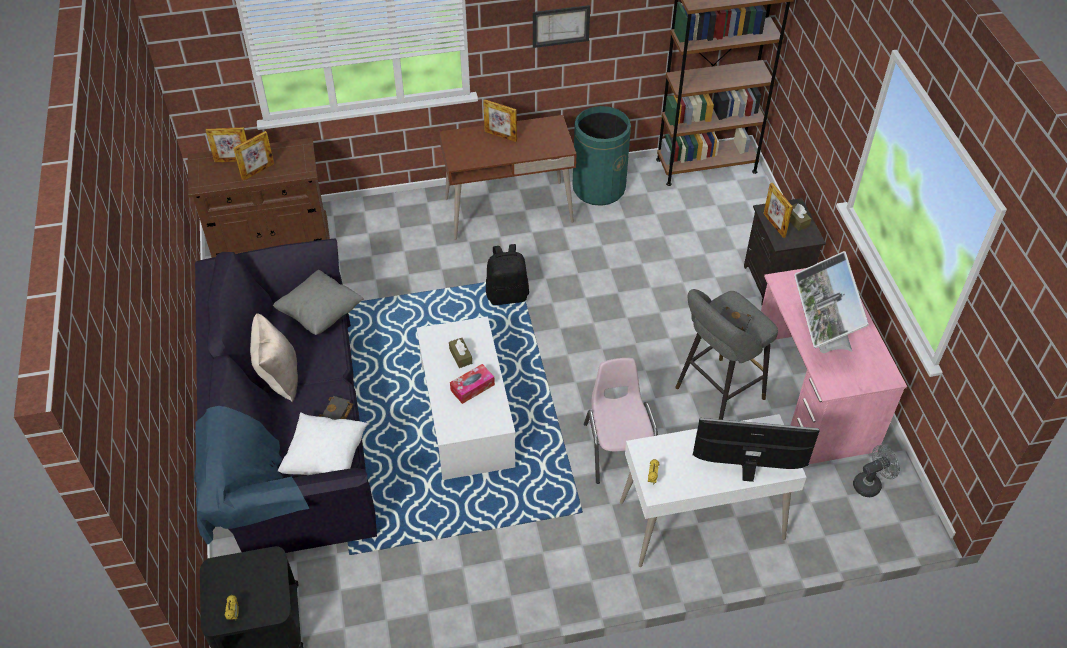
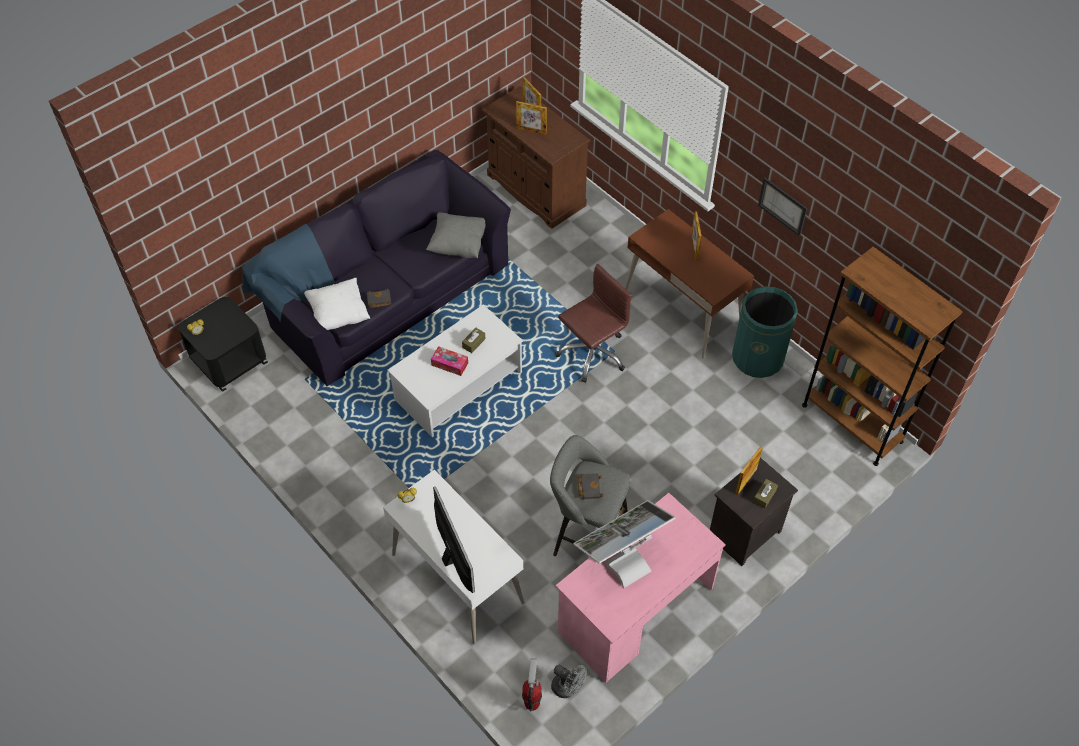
camera: 60 degrees right, 5 degrees up
beige pillow [250,313,298,402] -> none
black backpack [486,244,529,305] -> brown office chair [555,264,632,383]
pink chair [584,358,658,484] -> none
none -> fire extinguisher [522,658,542,711]

